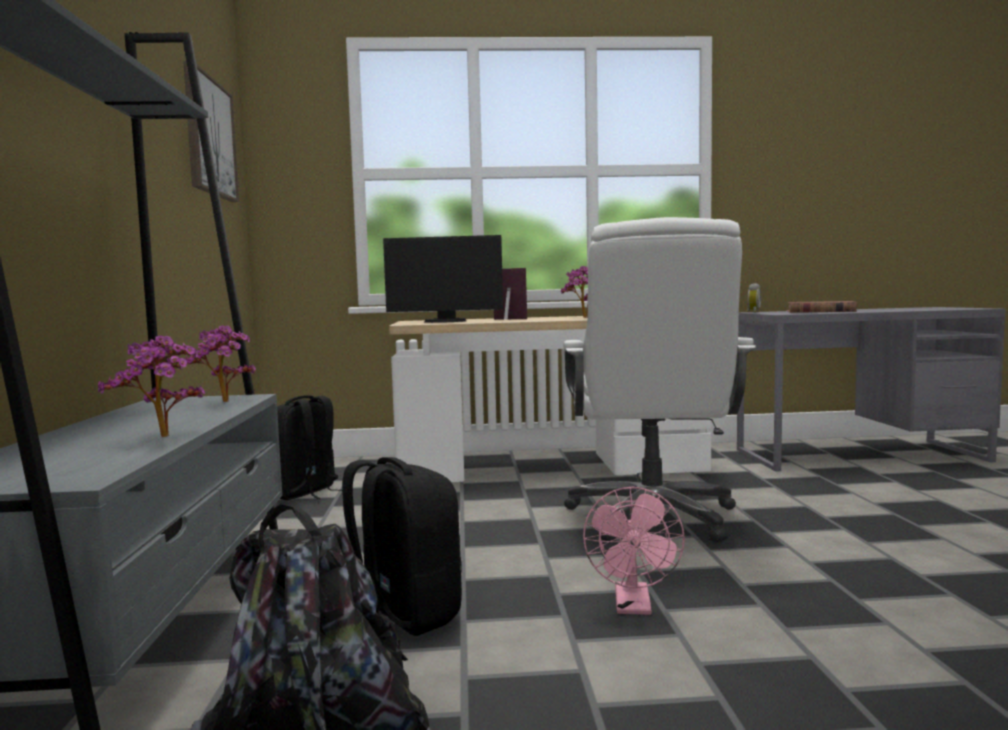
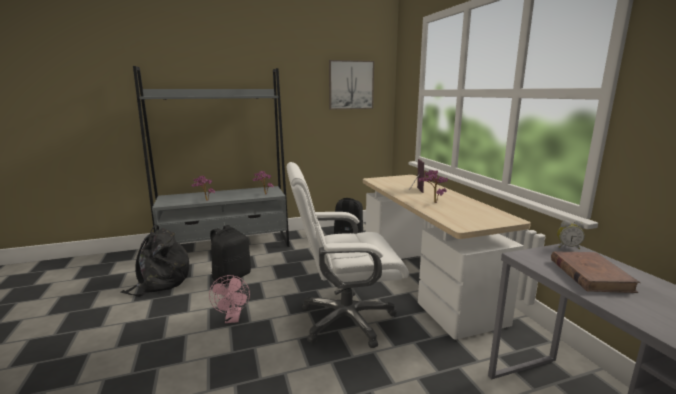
camera: 75 degrees right, 10 degrees up
monitor [383,235,503,323] -> none
pink fan [583,487,685,615] -> pink fan turned 90 degrees counterclockwise [209,275,250,323]

